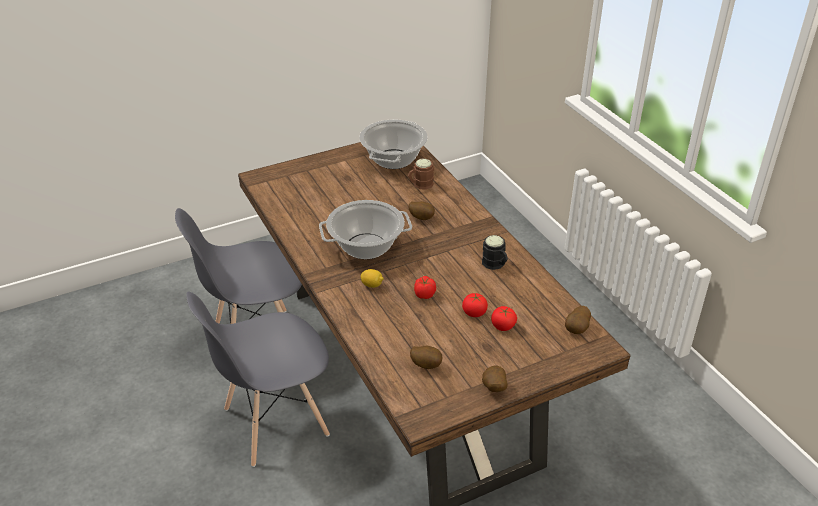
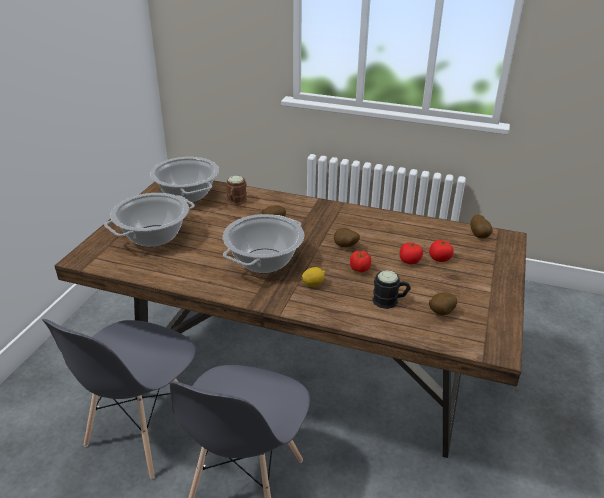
camera: 45 degrees left, 5 degrees down
black mug [482,235,508,270] -> black mug moved to [373,270,411,309]
potato [482,365,508,392] -> potato moved to [334,228,360,247]
none -> cooking pot [104,193,195,247]

